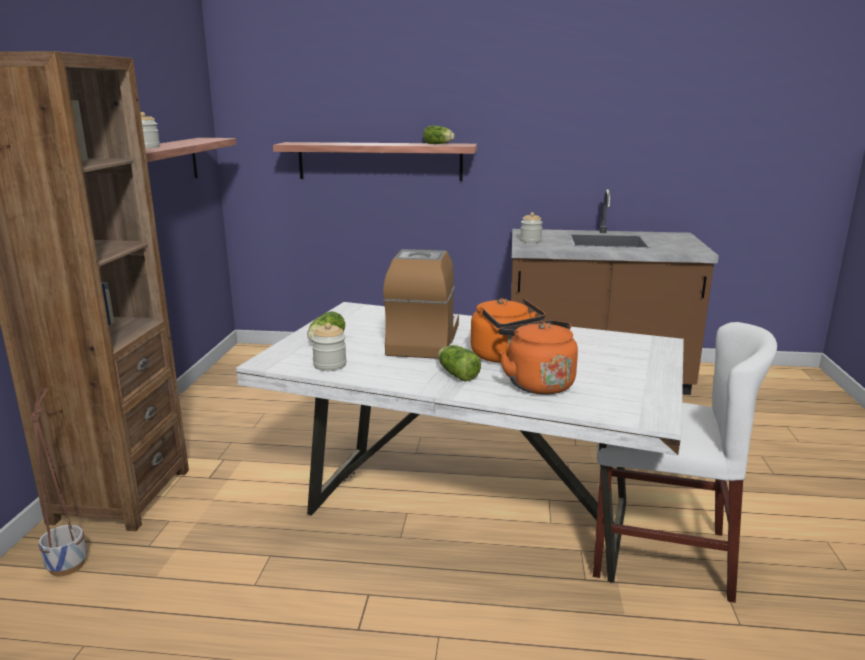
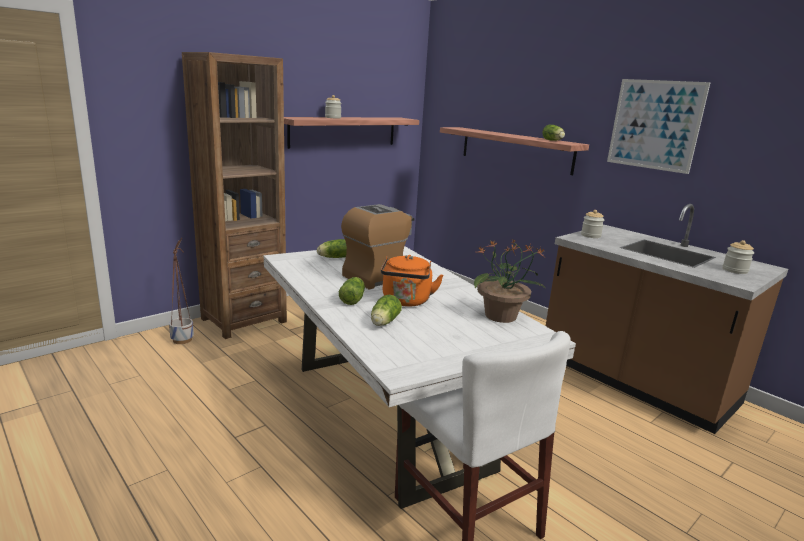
camera: 40 degrees right, 0 degrees up
jar [312,323,347,371] -> jar moved to [723,240,754,274]
orange kettle [499,320,578,395] -> lettuce [371,295,402,326]
none -> potted plant [474,239,546,323]
none -> picture [607,79,711,174]

